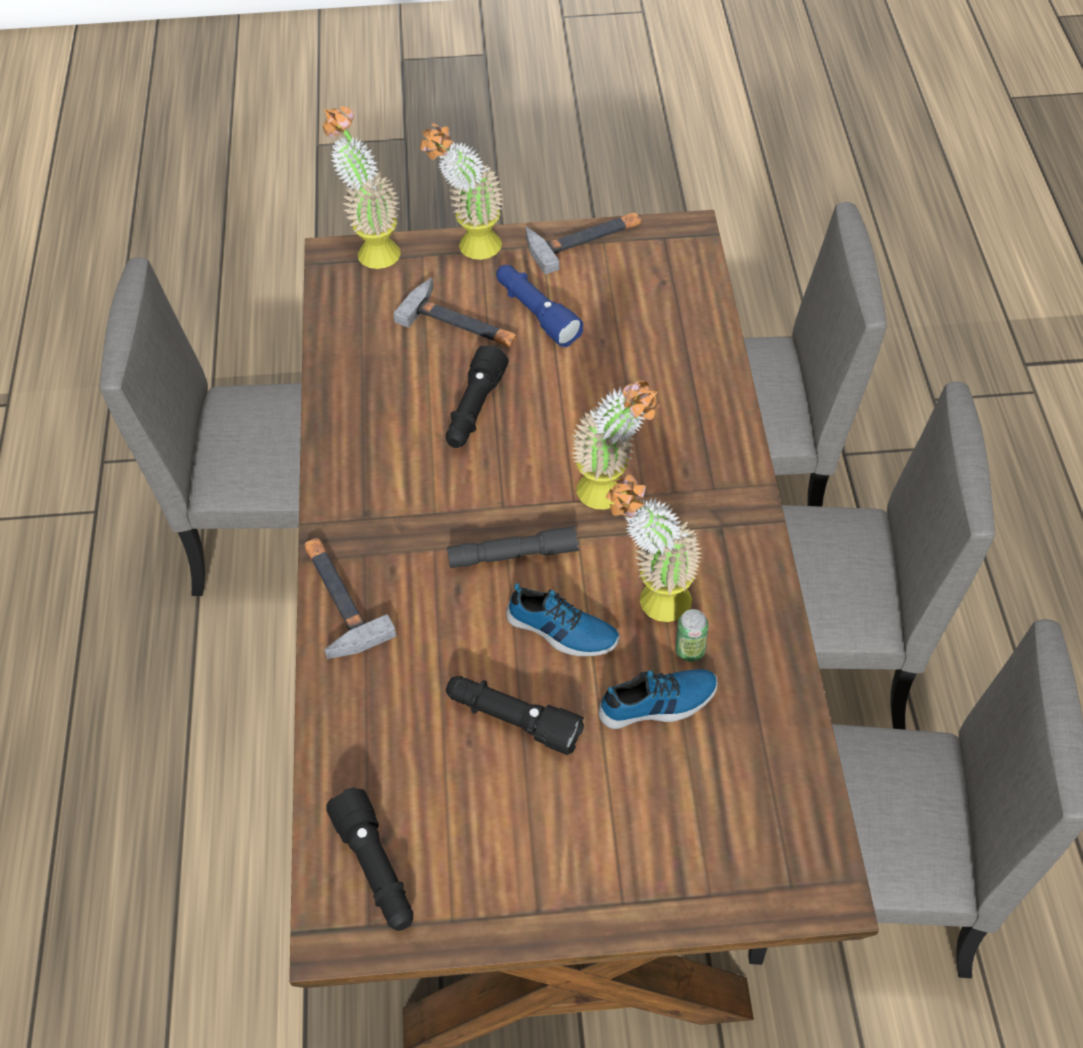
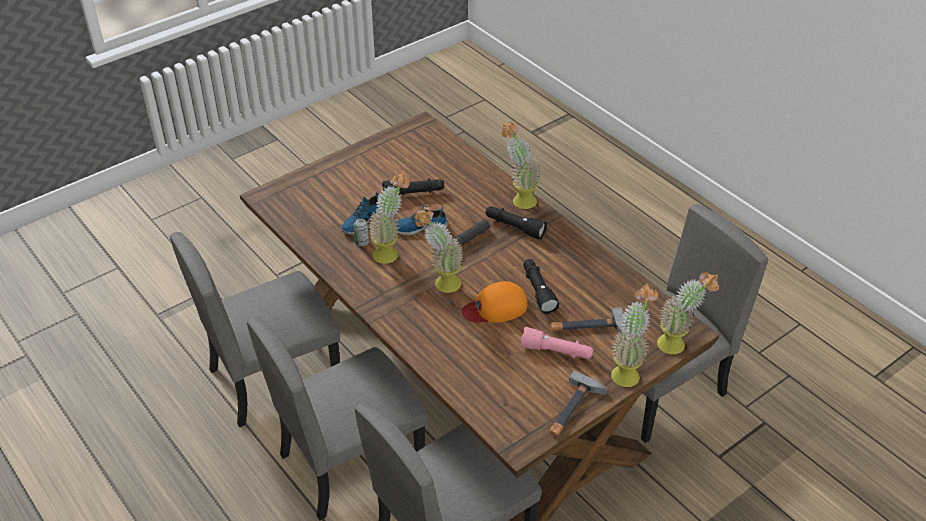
camera: 145 degrees right, 10 degrees down
hammer [305,538,397,659] -> potted plant [501,121,541,209]
black flashlight [327,787,413,931] -> black flashlight moved to [485,206,547,240]
blue flashlight [496,265,583,347] -> pink flashlight [520,327,593,359]
none -> orange cap [461,281,527,323]

